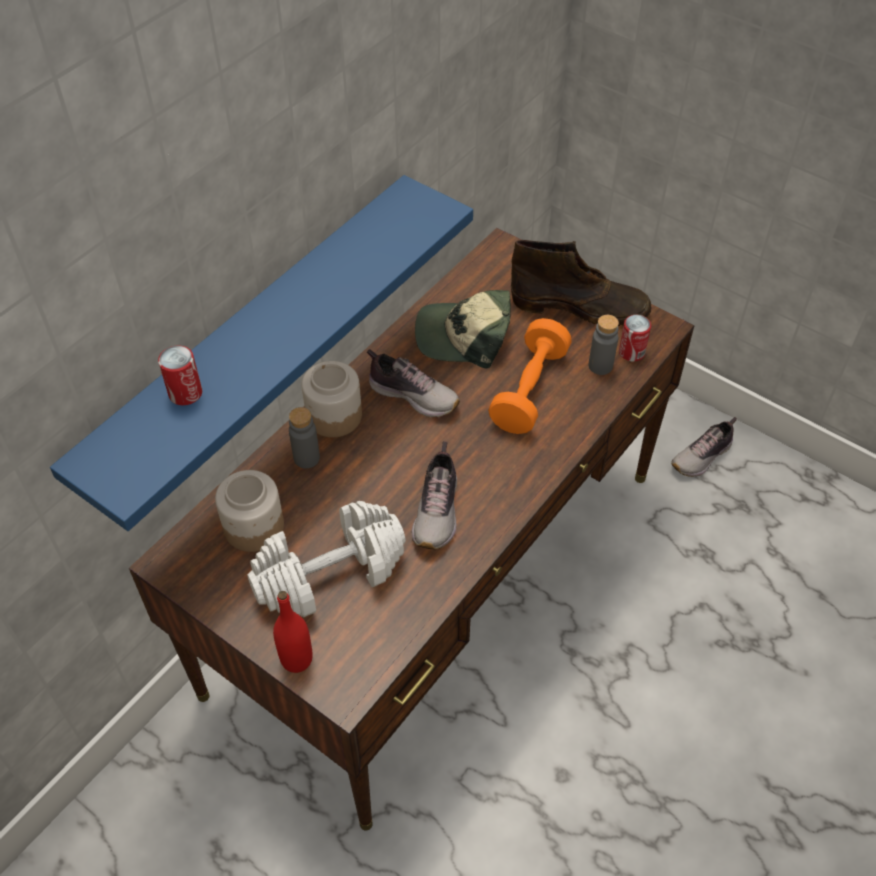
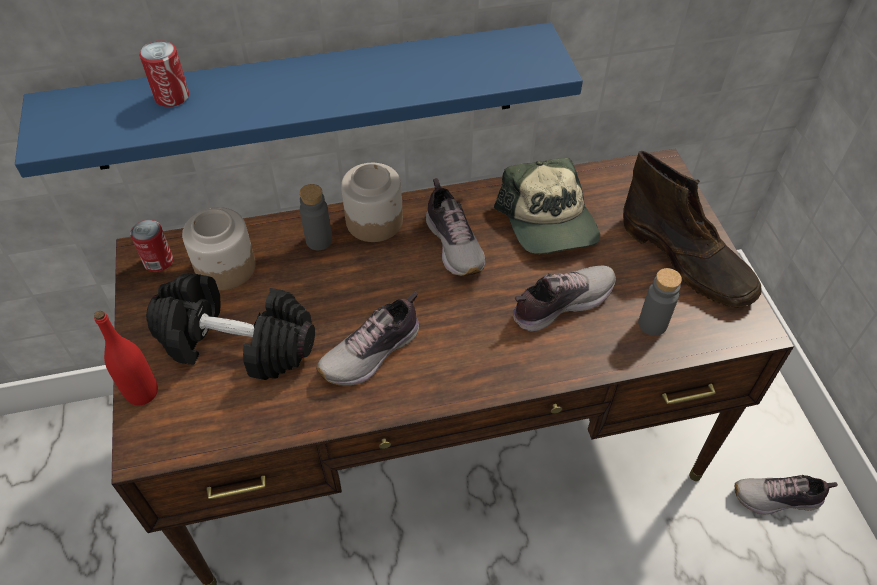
camera: 40 degrees right, 0 degrees up
white dumbbell [247,501,406,617] -> black dumbbell [146,273,315,380]
cap [415,290,511,369] -> cap turned 150 degrees counterclockwise [494,158,600,254]
orange dumbbell [488,318,572,434] -> shoe [513,265,616,332]
can [619,315,651,362] -> can moved to [130,220,173,272]

